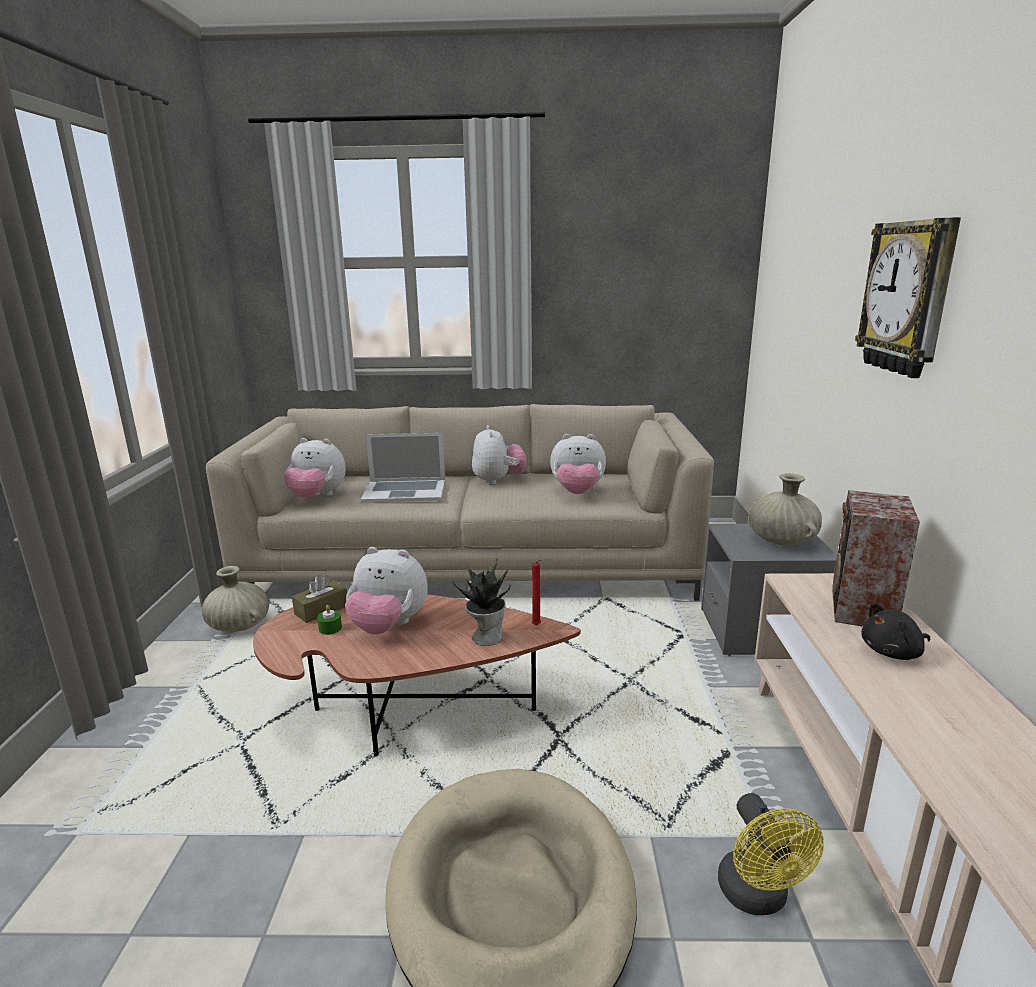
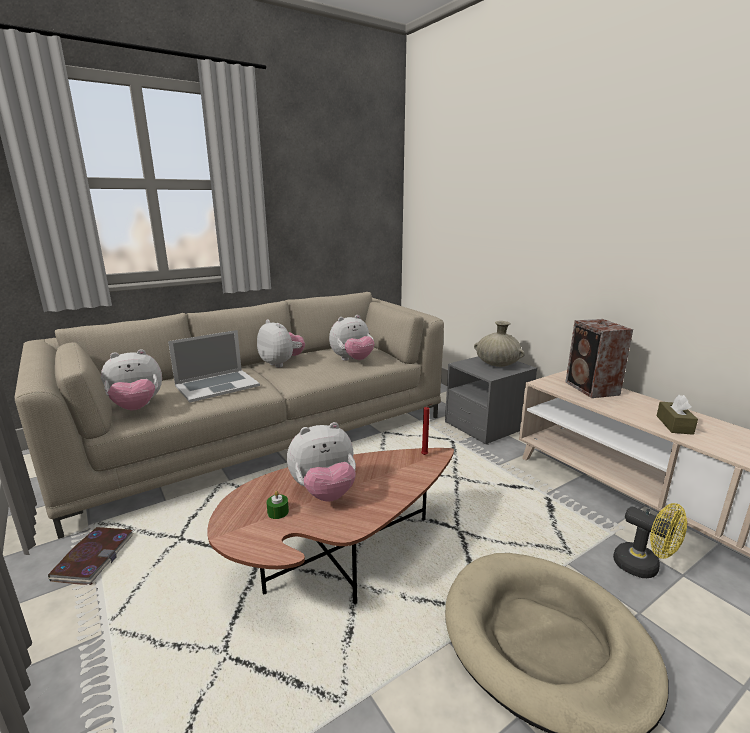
camera: 35 degrees left, 0 degrees up
beige vase [202,566,269,632] -> book [48,527,134,585]
brown tissue box [292,574,347,623] -> brown tissue box moved to [657,395,698,435]
potted plant [453,558,511,646] -> none
wall clock [855,217,961,378] -> none
black plush toy [861,603,931,660] -> none

